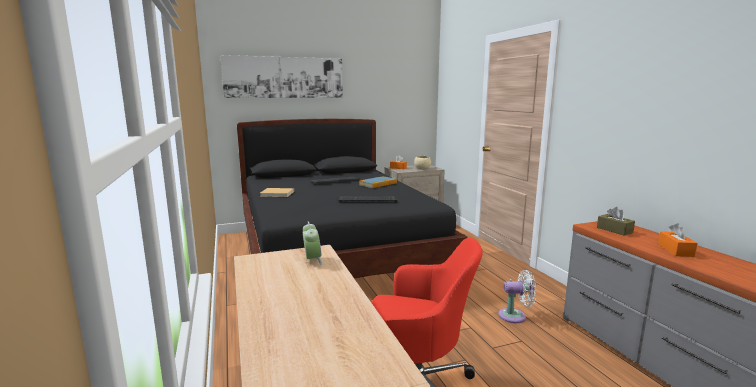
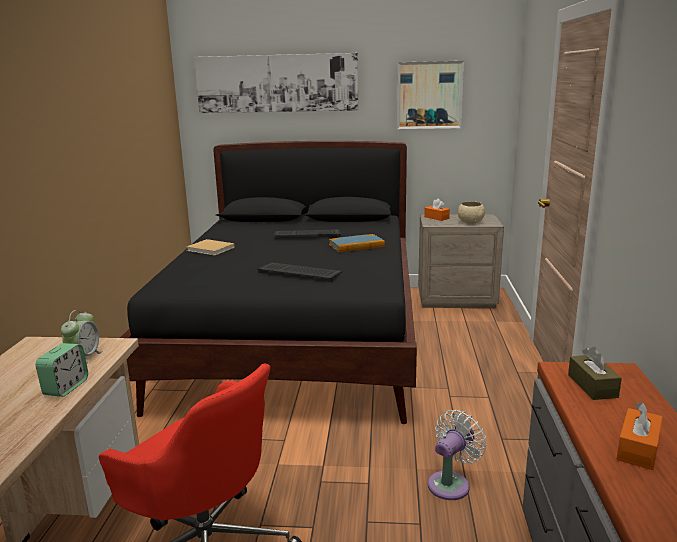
camera: 25 degrees right, 5 degrees up
white fan [498,270,536,323] -> white fan turned 75 degrees counterclockwise [428,410,487,500]
none -> alarm clock [36,343,88,397]
none -> picture [397,61,464,129]

